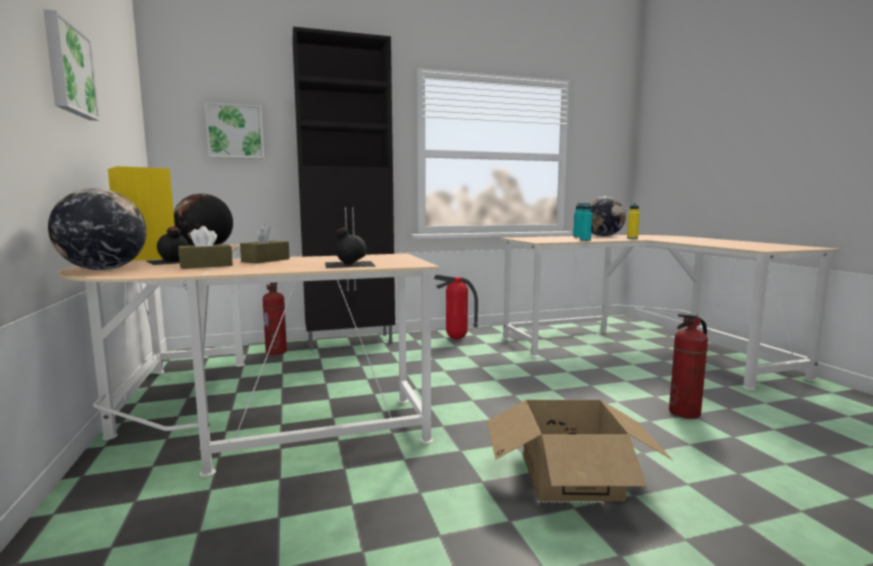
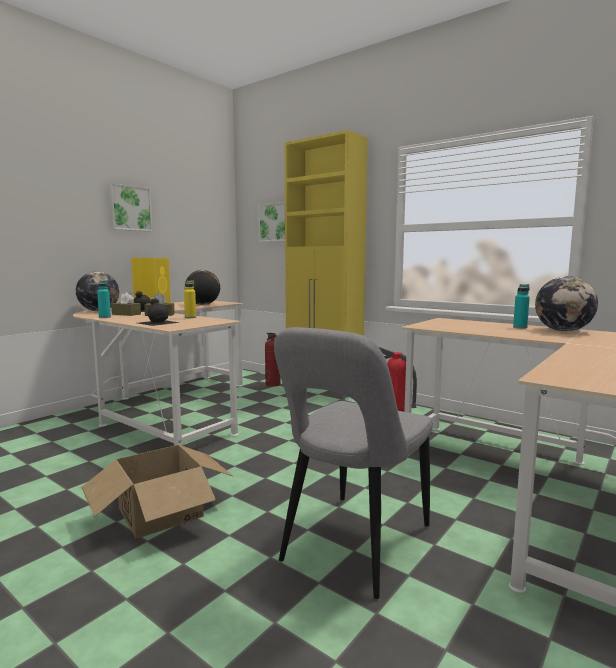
camera: 55 degrees right, 0 degrees up
black cabinet [292,27,395,350] -> yellow cabinet [284,130,368,401]
turquoise bottle [579,203,592,241] -> turquoise bottle moved to [97,280,111,318]
yellow bottle [627,203,640,239] -> yellow bottle moved to [184,280,196,318]
fire extinguisher [669,314,708,419] -> grey chair [274,327,433,599]

